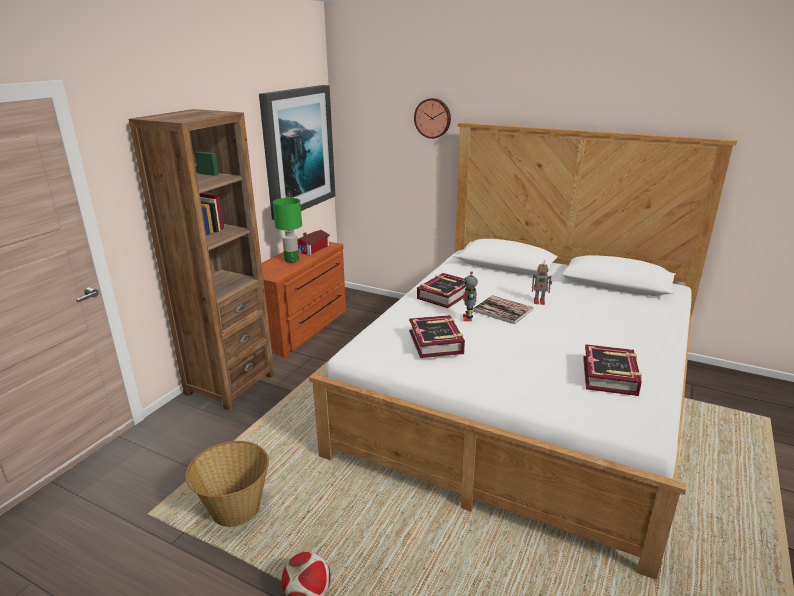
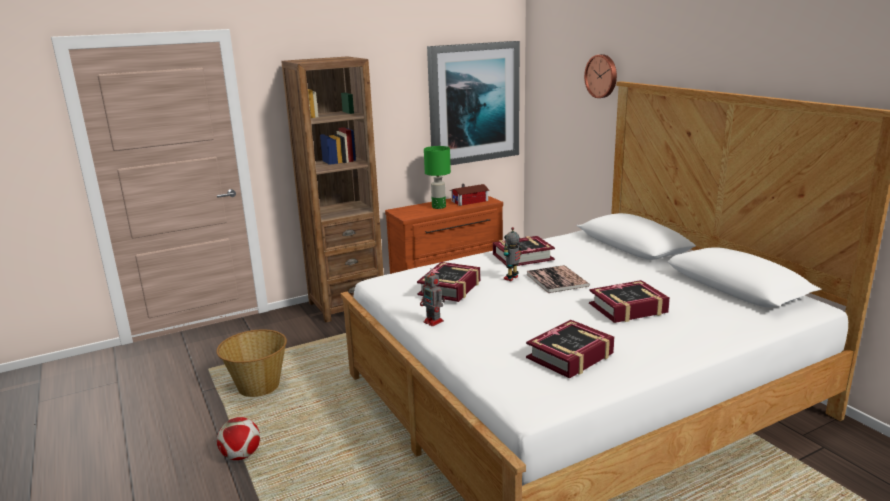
camera: 35 degrees right, 5 degrees down
toy robot [532,260,552,305] -> toy robot moved to [420,268,445,326]
none -> book [589,280,670,323]

